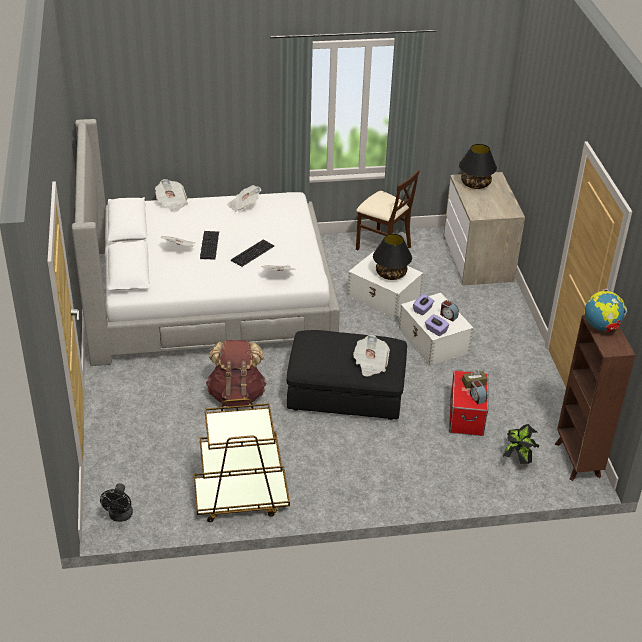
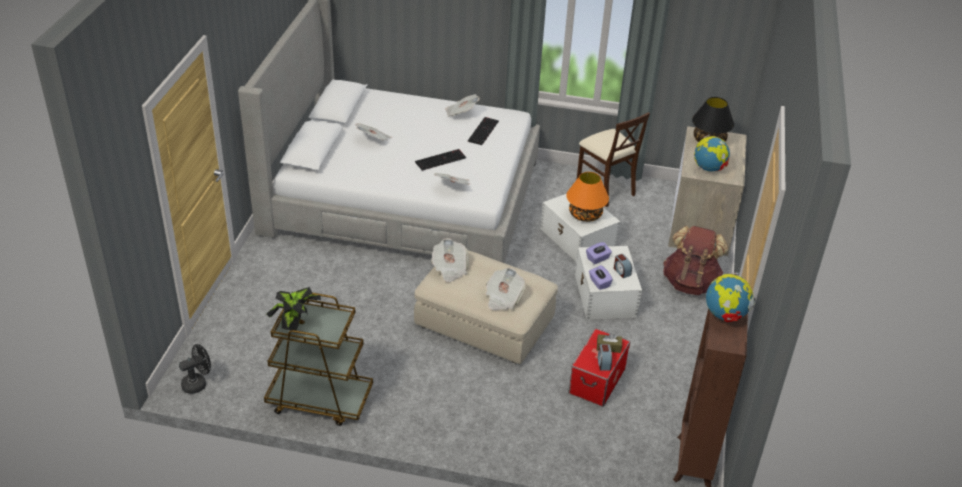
camera: 20 degrees right, 0 degrees up
black fan [100,483,133,522] -> black fan turned 150 degrees counterclockwise [179,344,211,394]
newspaper [155,179,188,213] -> newspaper moved to [431,238,469,282]
keyboard [200,231,219,260] -> keyboard moved to [468,117,499,145]
brown backpack [206,340,266,407] -> brown backpack moved to [663,226,728,295]
black ottoman [287,330,407,420] -> beige ottoman [414,251,558,364]
black table lamp [373,234,412,280] -> orange table lamp [566,172,609,222]
potted plant [503,424,539,464] -> potted plant moved to [266,287,321,331]
none -> globe [694,135,730,172]

